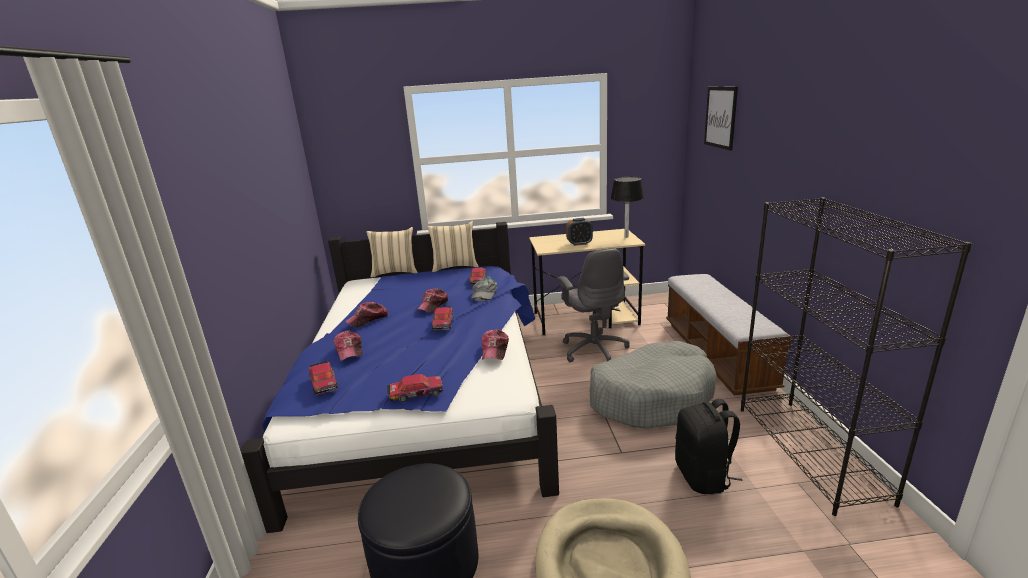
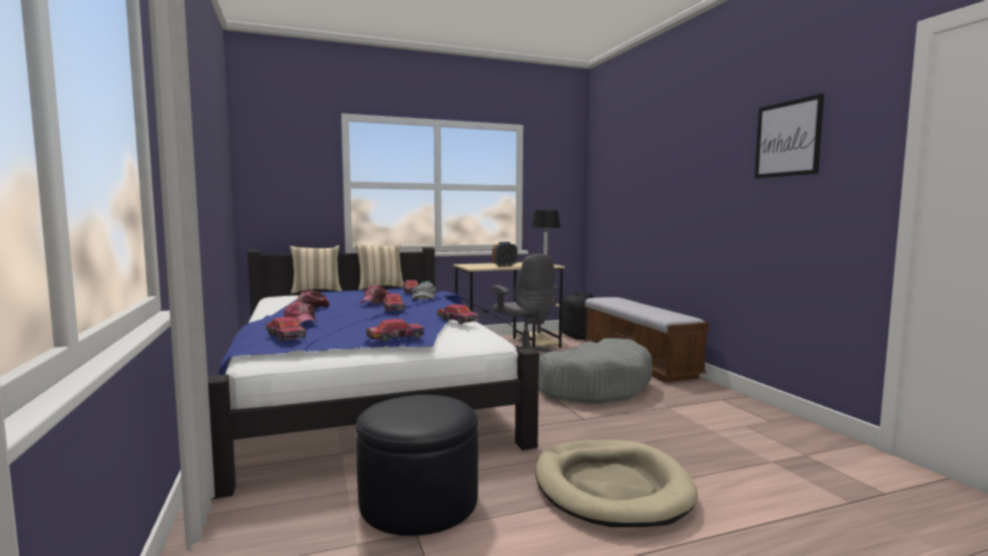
camera: 15 degrees left, 15 degrees down
cap [481,329,509,360] -> toy car [437,304,479,324]
black backpack [675,399,743,494] -> black backpack moved to [562,292,593,340]
picture [704,87,738,151] -> picture moved to [755,94,824,179]
black bookcase [741,197,972,516] -> none

